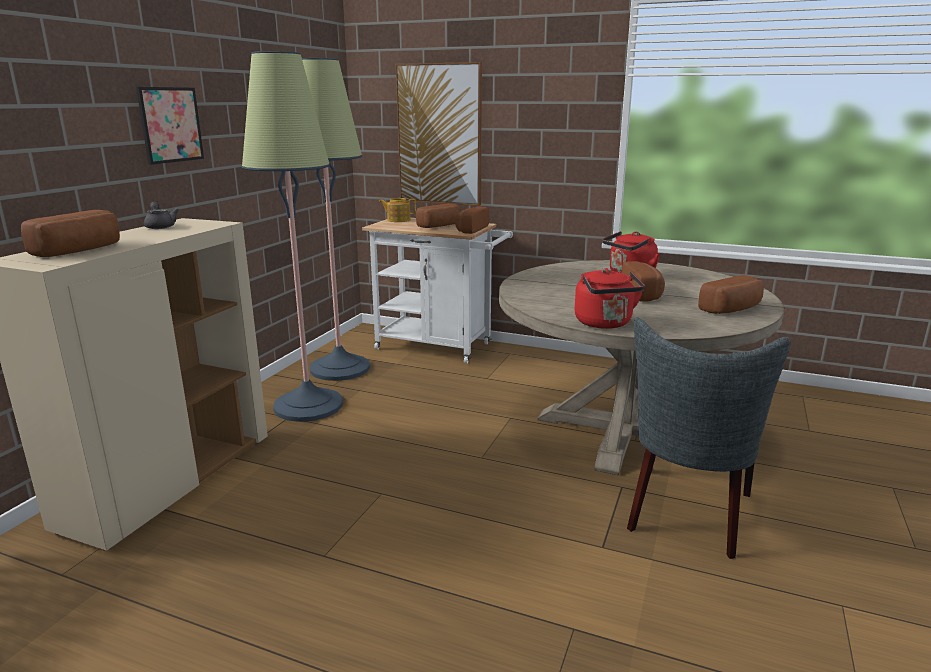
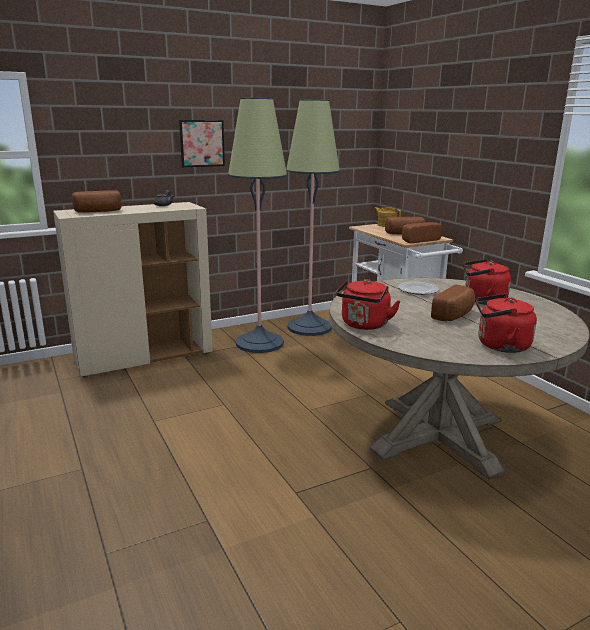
camera: 40 degrees right, 0 degrees up
picture [396,62,482,206] -> none
grey chair [627,317,791,559] -> none
bread [698,275,764,314] -> red kettle [476,294,537,353]
none -> plate [398,282,439,295]

